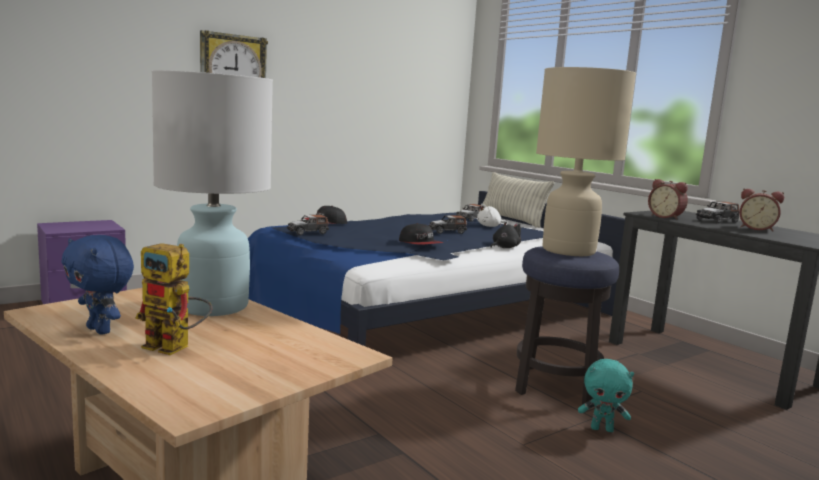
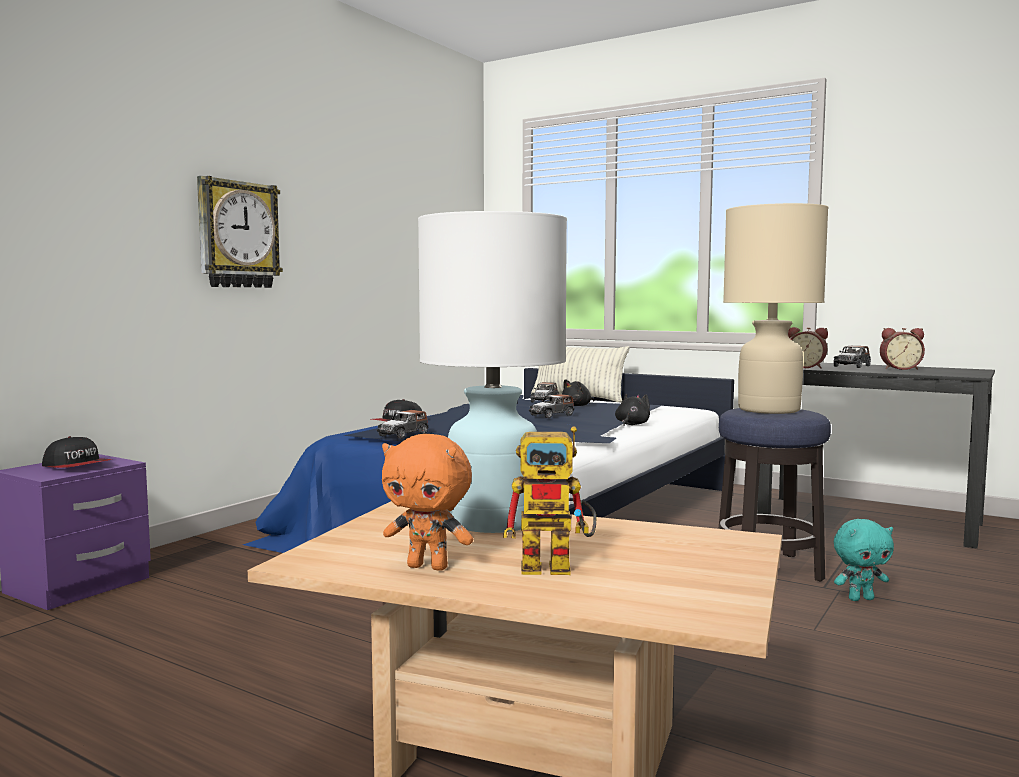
camera: 20 degrees left, 5 degrees down
blue plush toy [61,235,134,335] -> orange plush toy [382,434,473,571]
cap [399,223,443,245] -> cap moved to [42,436,112,468]
white plush toy [477,204,508,227] -> black plush toy [562,379,594,406]

